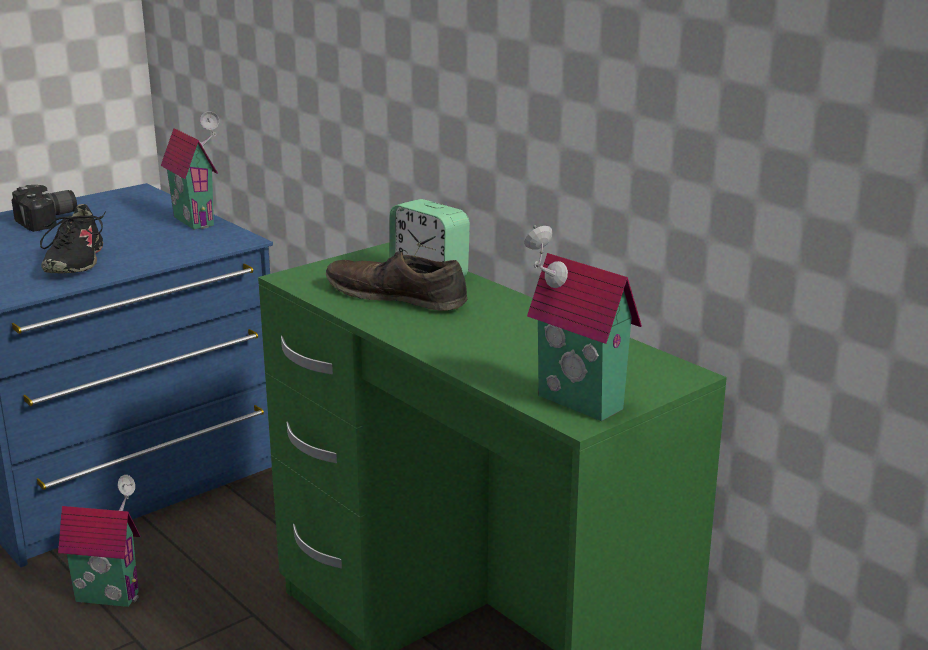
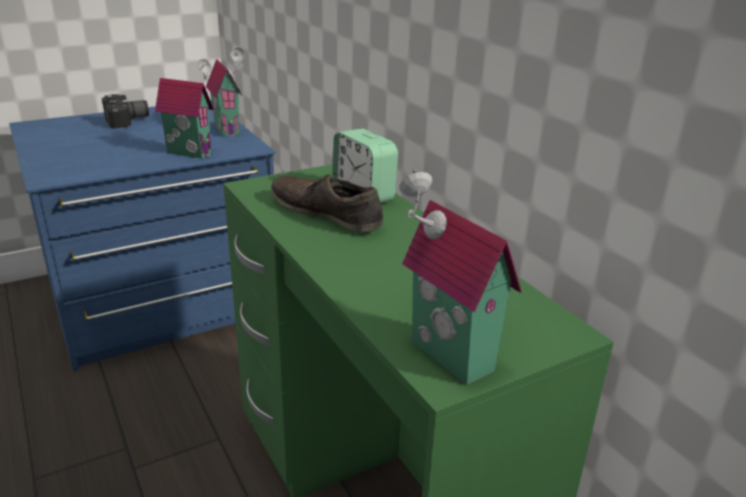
camera: 10 degrees right, 5 degrees up
black shoe [40,204,106,273] -> none
toy house [58,475,141,607] -> toy house moved to [155,59,214,159]

